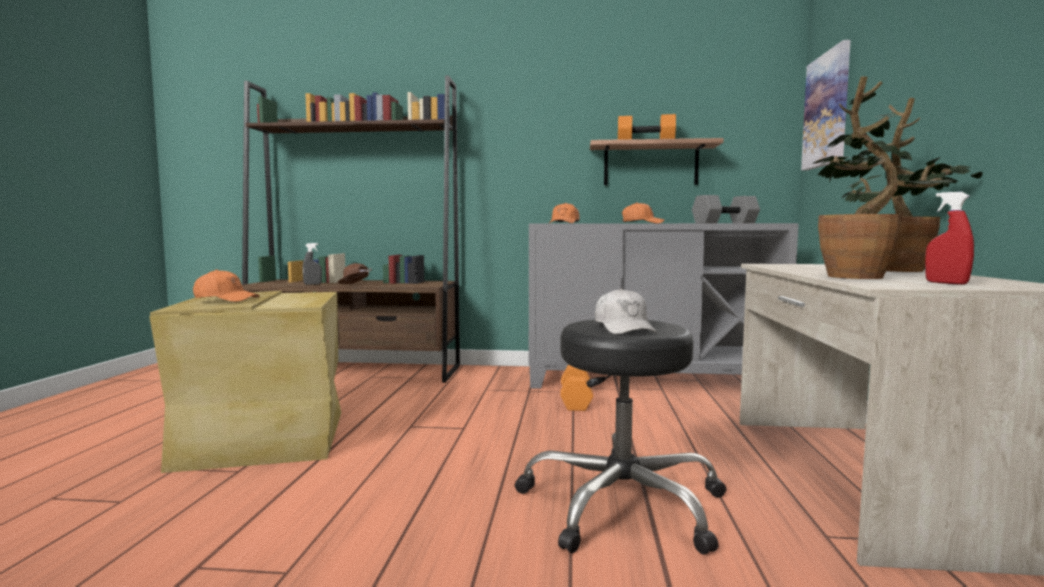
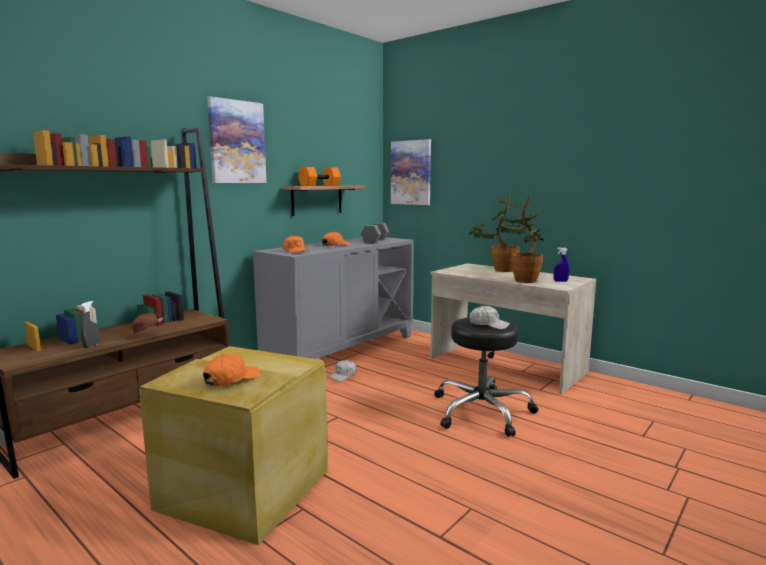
camera: 55 degrees left, 5 degrees up
orange dumbbell [560,365,593,411] -> white cap [328,360,357,382]
red spray bottle [925,192,974,285] -> blue spray bottle [554,247,569,282]
none -> picture [207,96,267,183]

